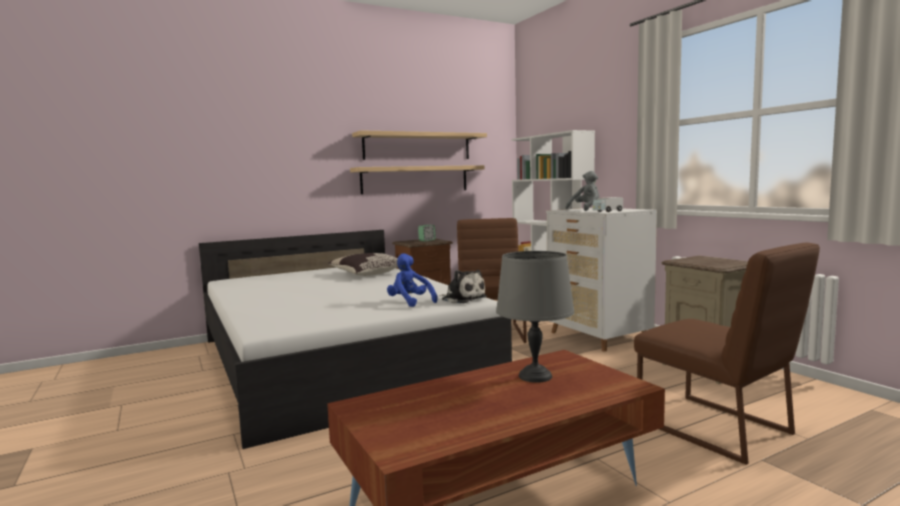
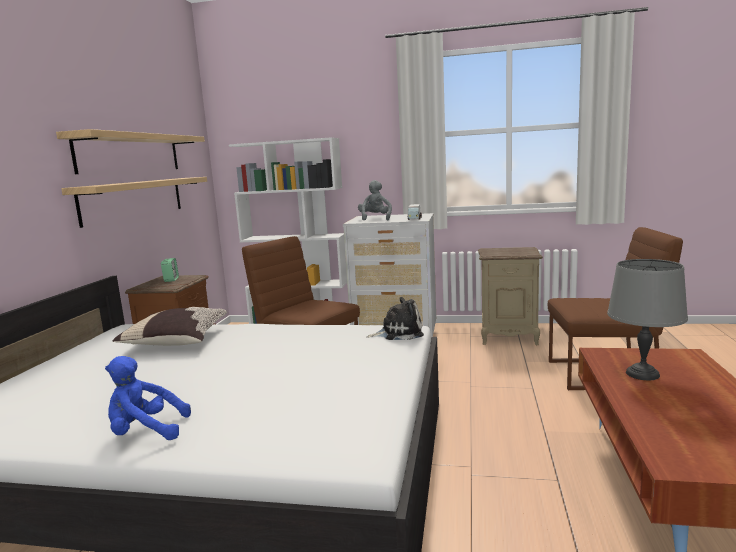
camera: 50 degrees left, 5 degrees up
blue plush toy [387,253,438,307] -> blue plush toy moved to [105,356,191,440]

